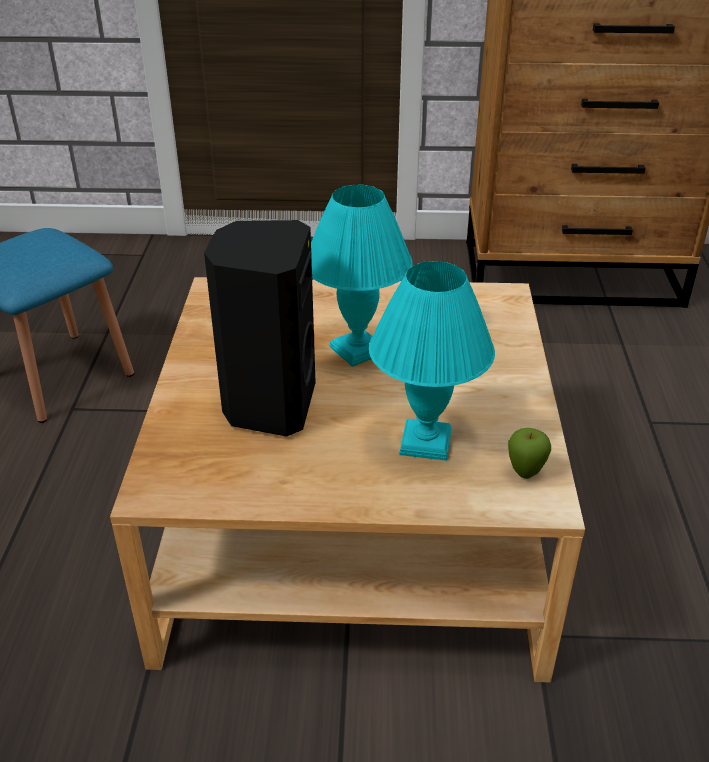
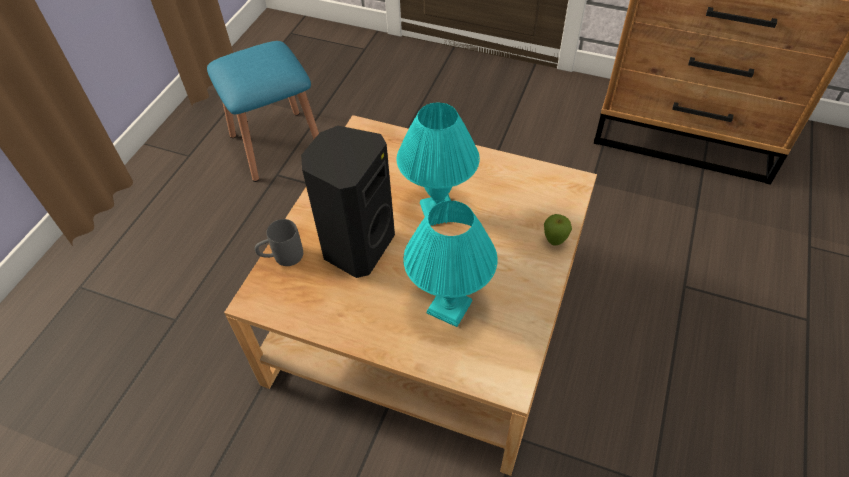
camera: 20 degrees right, 15 degrees up
apple [508,428,551,479] -> apple moved to [544,214,572,246]
none -> grey mug [255,219,303,266]

